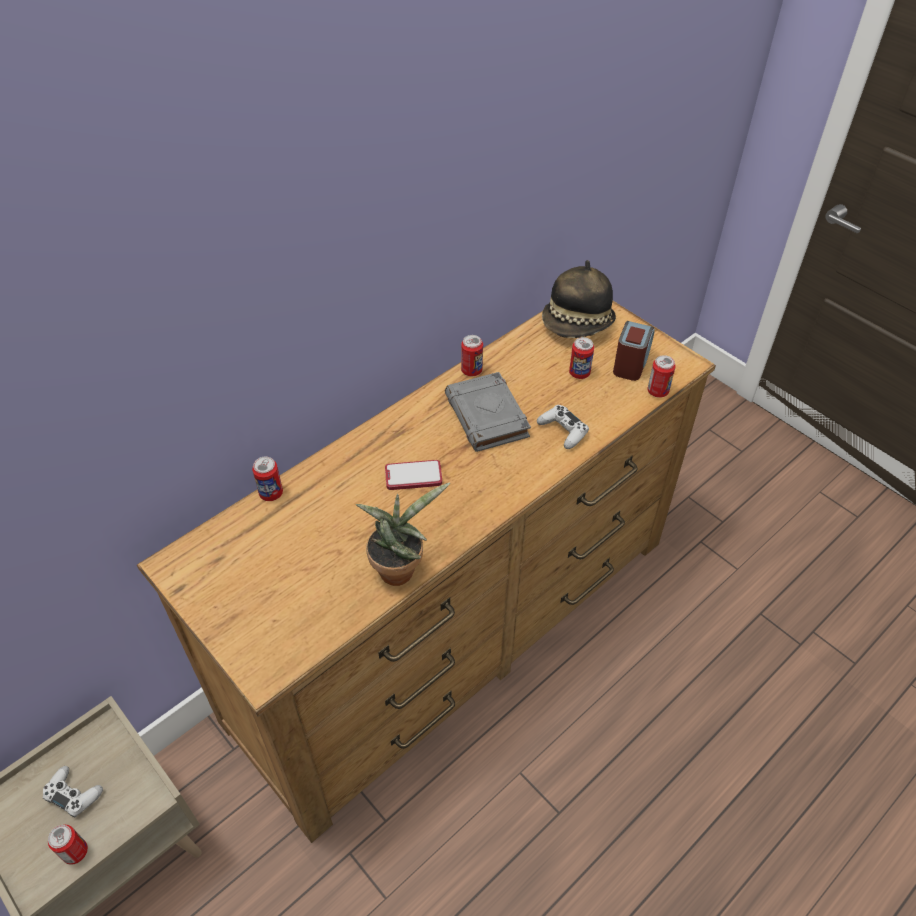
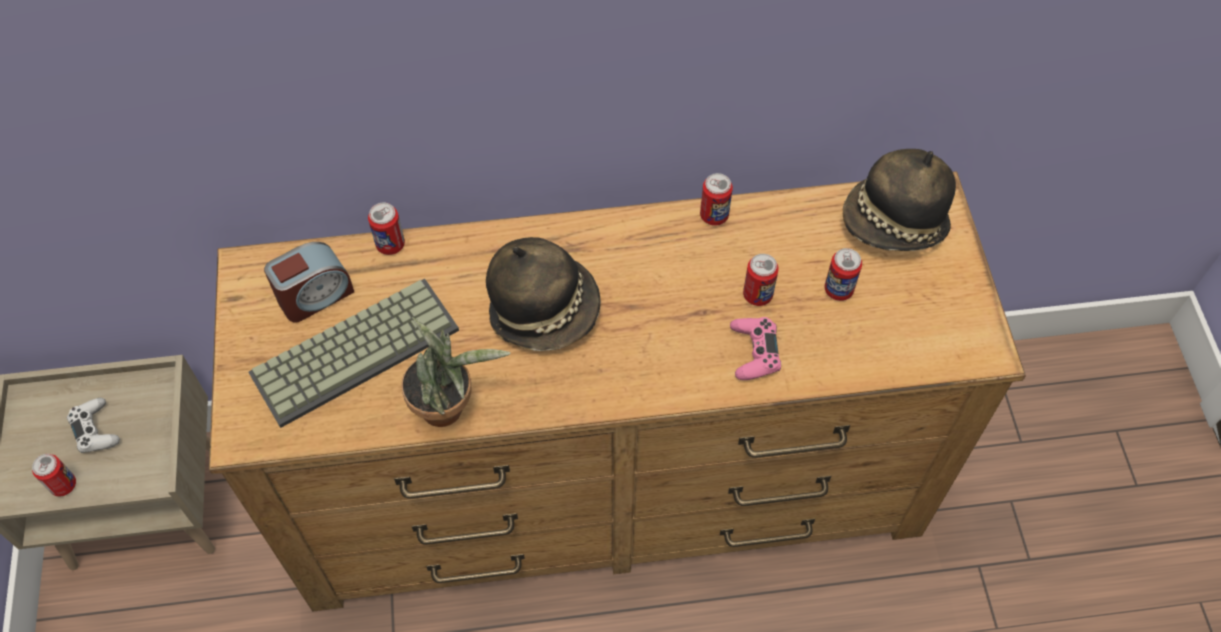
camera: 35 degrees right, 10 degrees up
phone [385,460,442,490] -> hat [486,237,601,351]
grey book [445,372,531,452] -> none
white game controller [537,405,589,449] -> pink game controller [730,317,781,380]
alarm clock [613,321,655,381] -> alarm clock moved to [264,242,354,322]
can [647,355,676,398] -> can moved to [743,254,779,306]
none -> keyboard [248,279,459,428]

